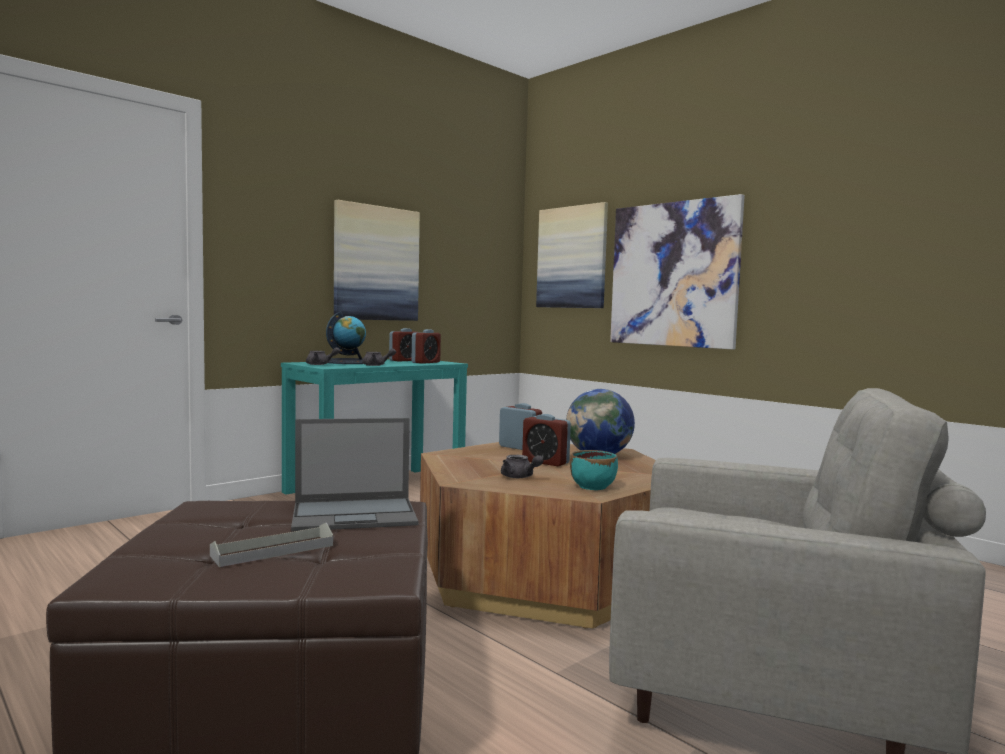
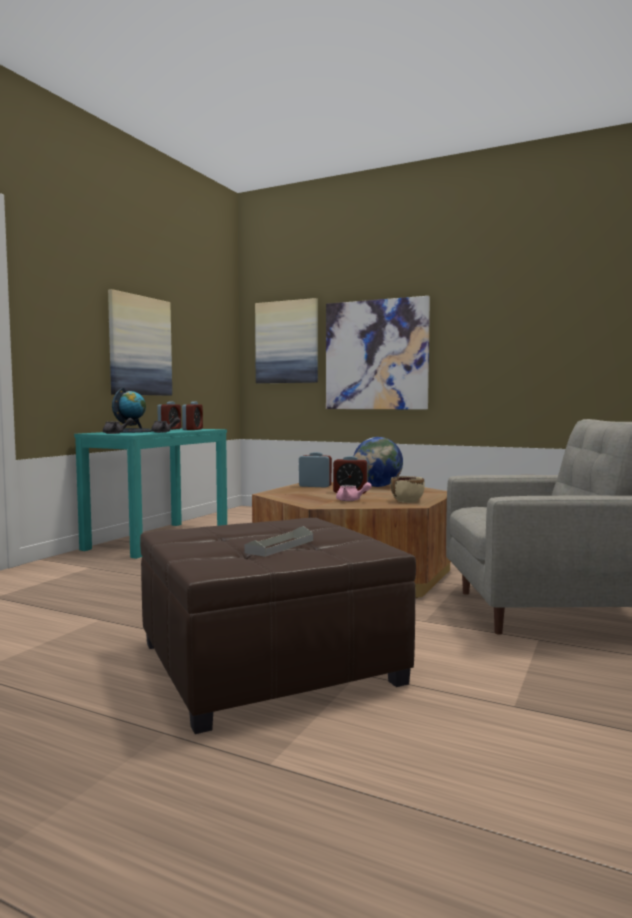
camera: 20 degrees left, 0 degrees up
laptop [291,418,418,532] -> none
grey teapot [501,455,543,478] -> pink teapot [336,482,372,501]
turquoise bowl [570,450,618,490] -> beige bowl [390,476,425,503]

